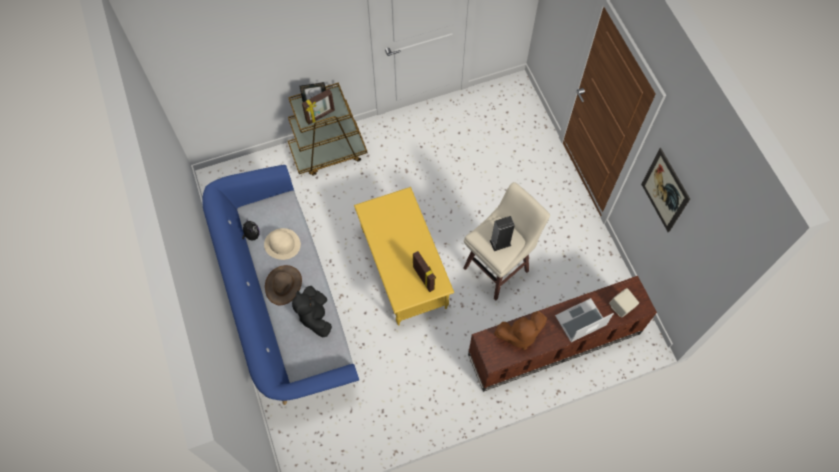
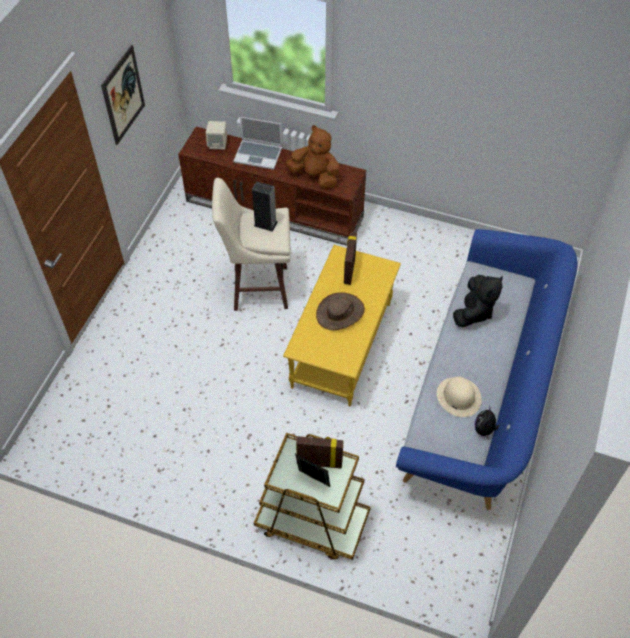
camera: 140 degrees left, 10 degrees down
brown hat [265,265,302,305] -> brown hat moved to [316,292,365,330]

